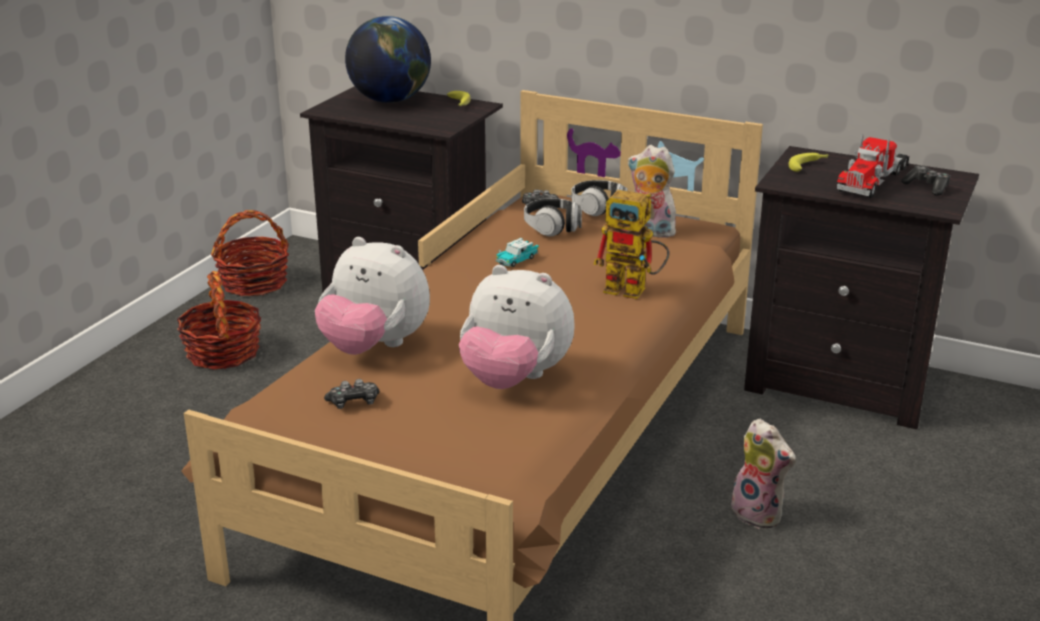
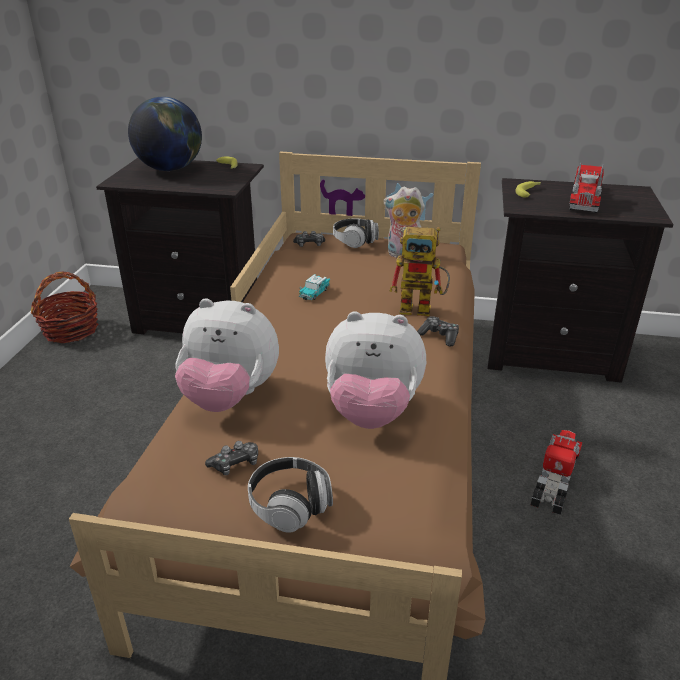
camera: 15 degrees left, 5 degrees up
basket [177,271,261,369] -> none
headphones [524,198,582,237] -> headphones moved to [248,457,333,533]
plush toy [730,419,796,529] -> toy truck [531,430,582,515]
game controller [901,165,950,196] -> game controller moved to [417,316,459,346]

